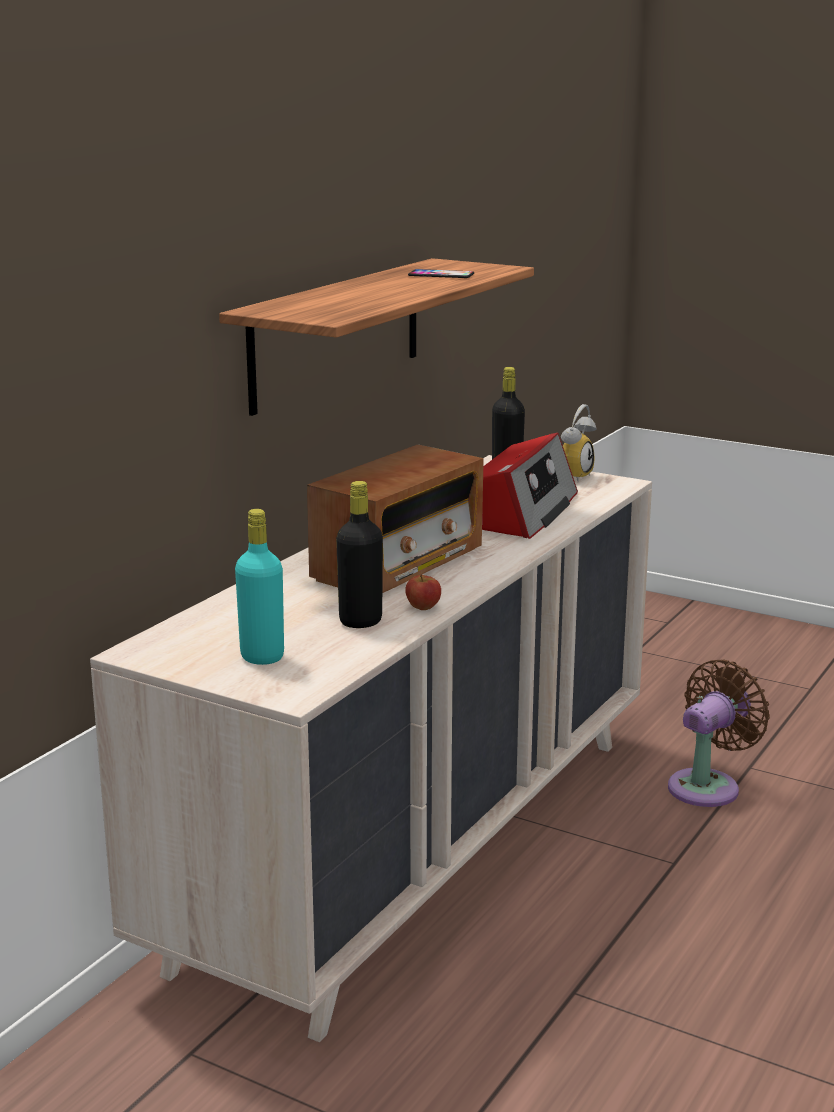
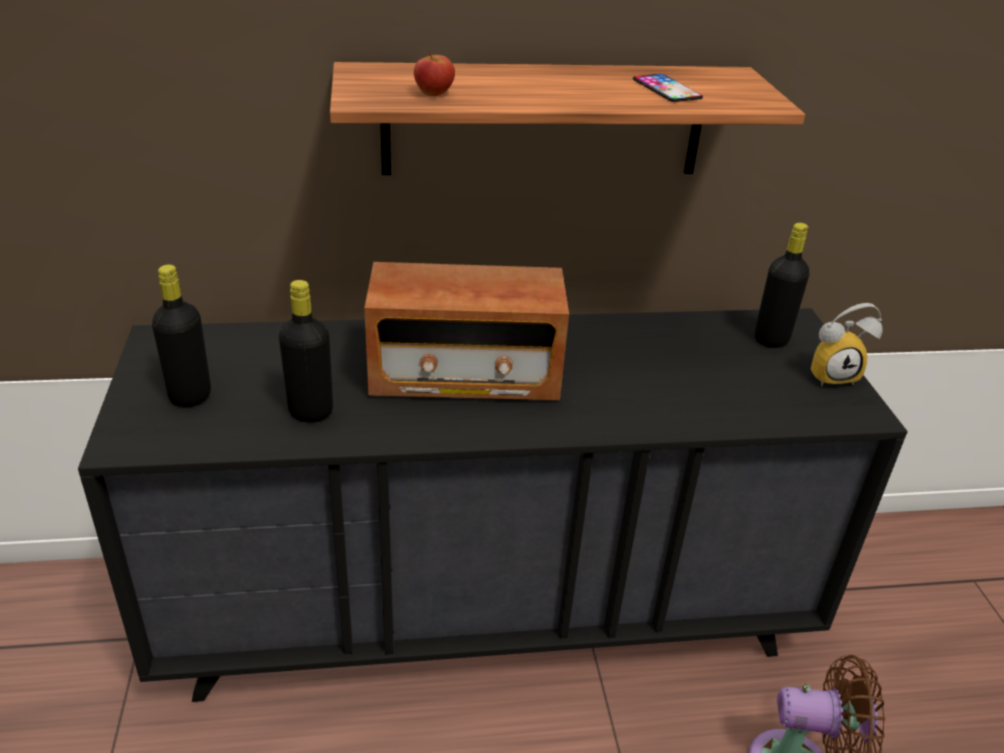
camera: 50 degrees right, 15 degrees up
beige dresser [90,455,652,1042] -> black dresser [78,308,907,702]
turquoise bottle [235,509,284,665] -> black bottle [152,264,211,407]
apple [405,574,441,610] -> apple moved to [414,50,455,96]
radio [482,433,578,539] -> none

